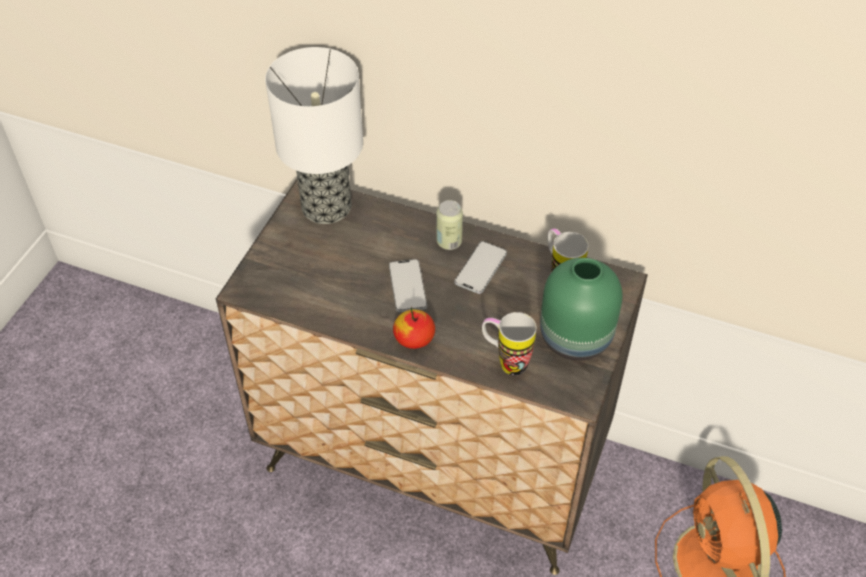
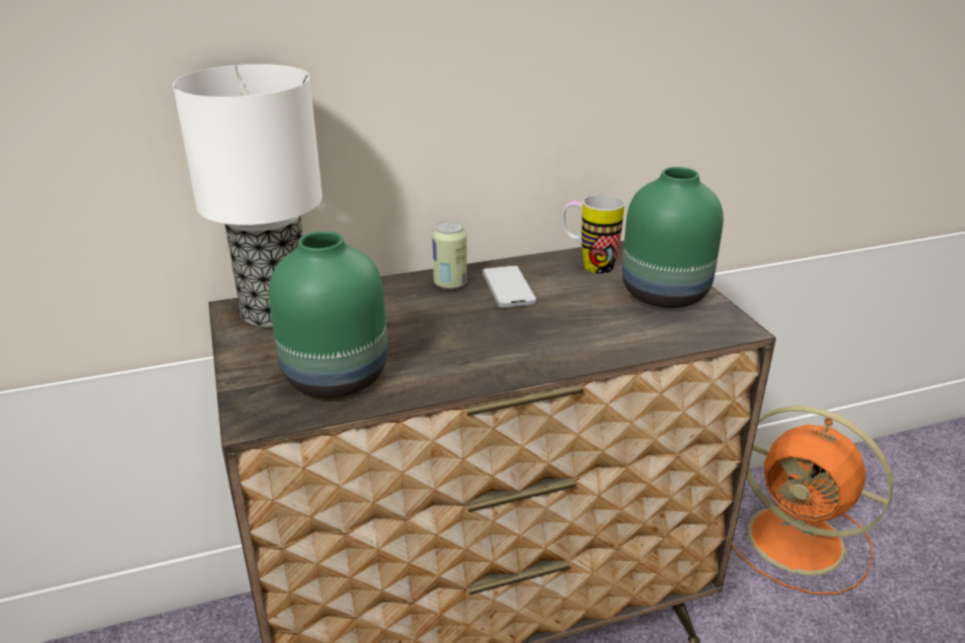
camera: 40 degrees left, 20 degrees down
phone [389,259,427,312] -> none
apple [393,307,435,349] -> none
mug [482,312,537,375] -> none
none -> green vase [269,231,387,398]

